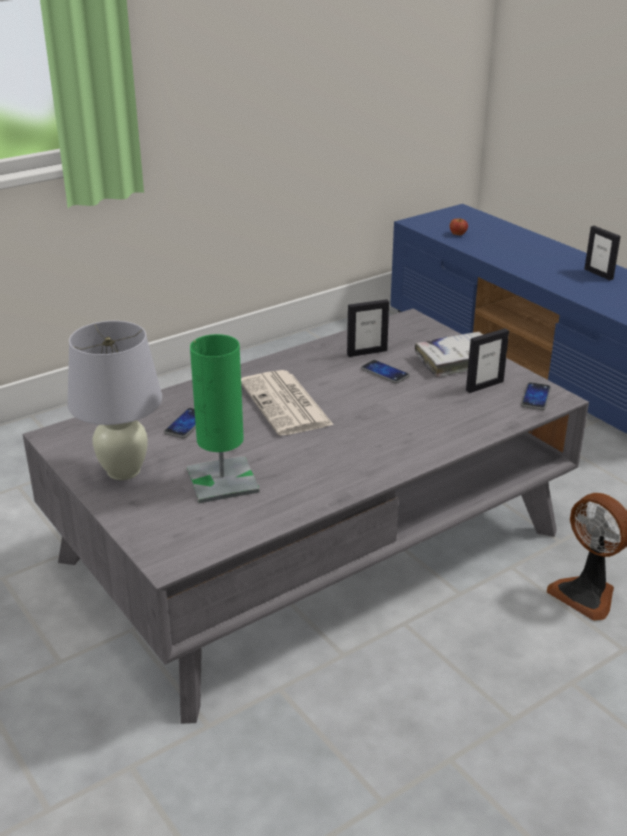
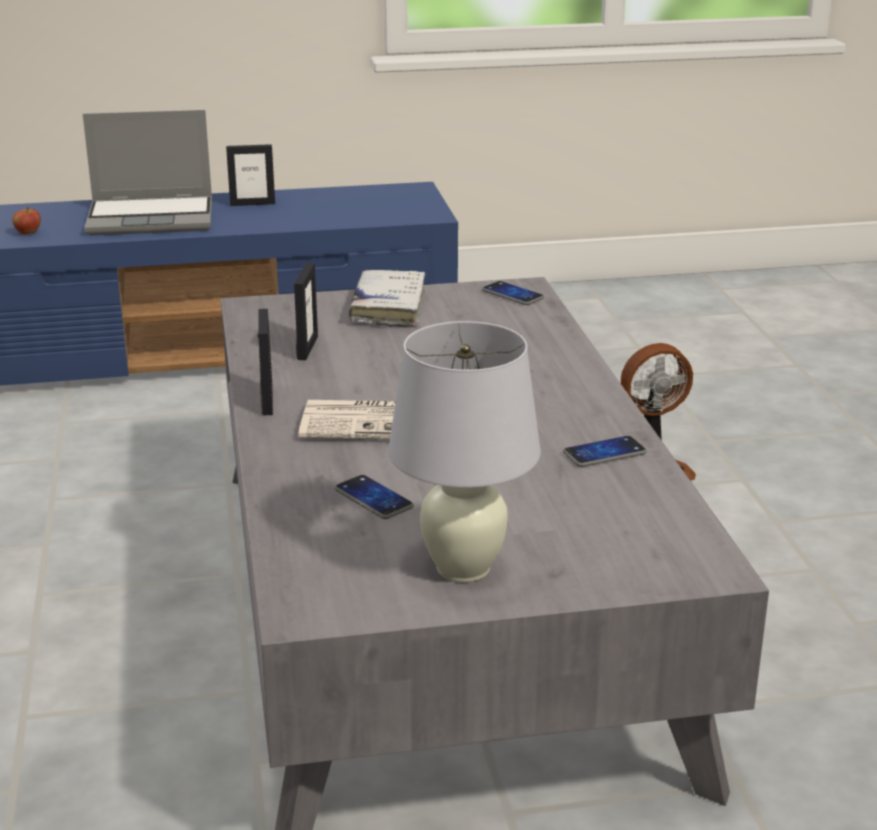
camera: 65 degrees left, 5 degrees down
green table lamp [187,334,260,503] -> none
phone [361,360,410,384] -> phone moved to [563,436,647,467]
picture frame [466,328,509,393] -> picture frame moved to [258,309,273,415]
none -> laptop [83,110,212,236]

